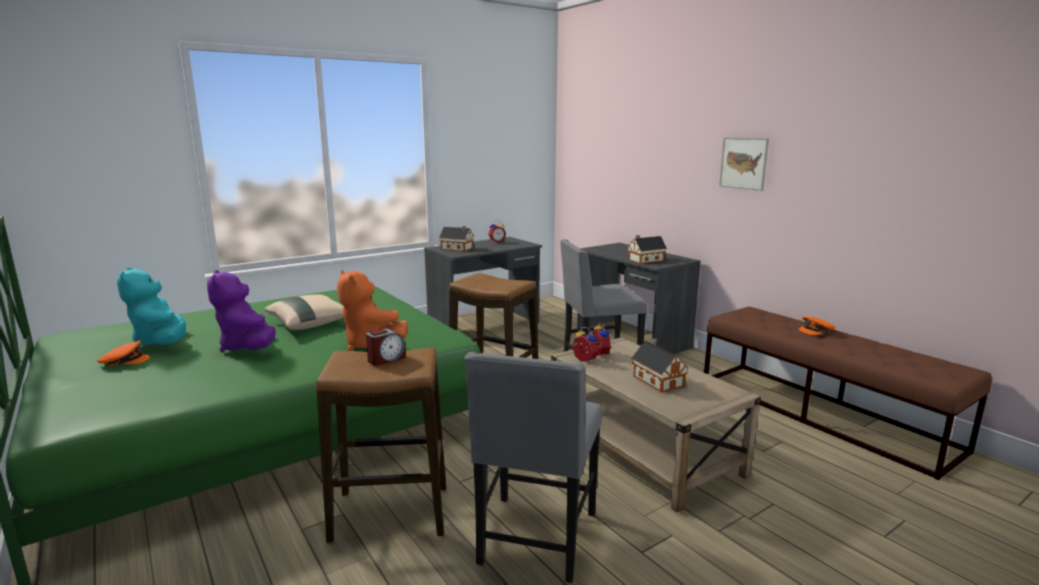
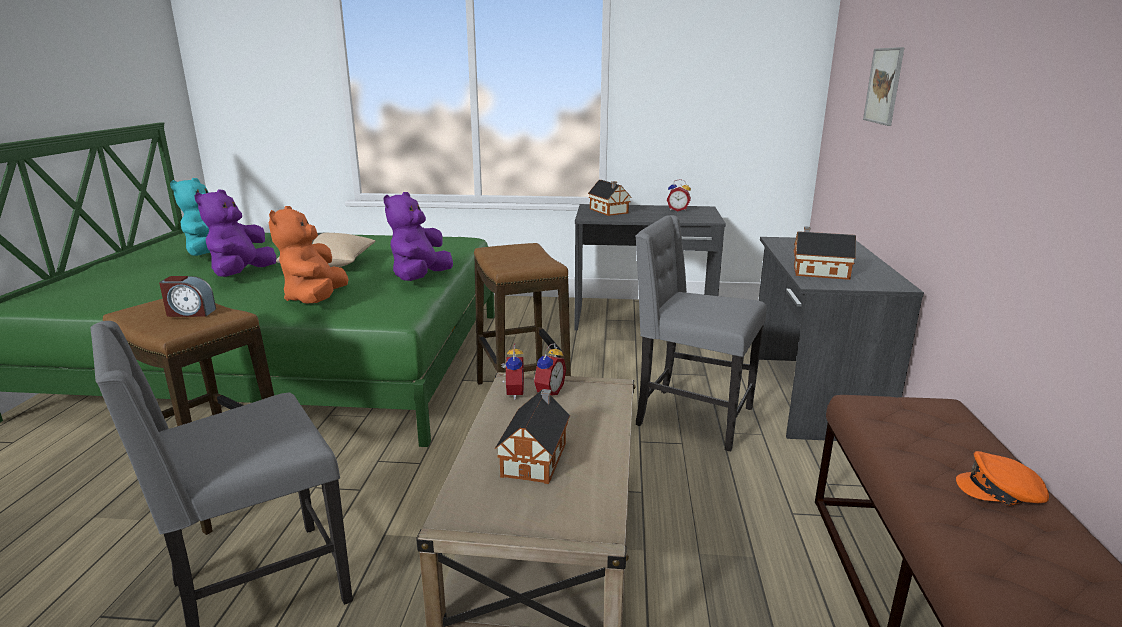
camera: 40 degrees right, 5 degrees up
orange cap [97,341,150,366] -> none
picture [719,137,769,191] -> picture moved to [863,47,905,126]
none -> purple plush toy [383,192,453,281]

